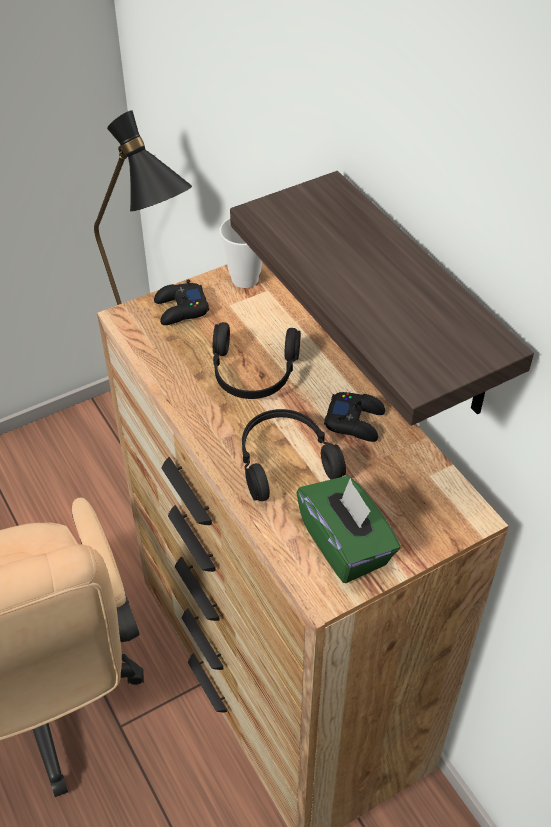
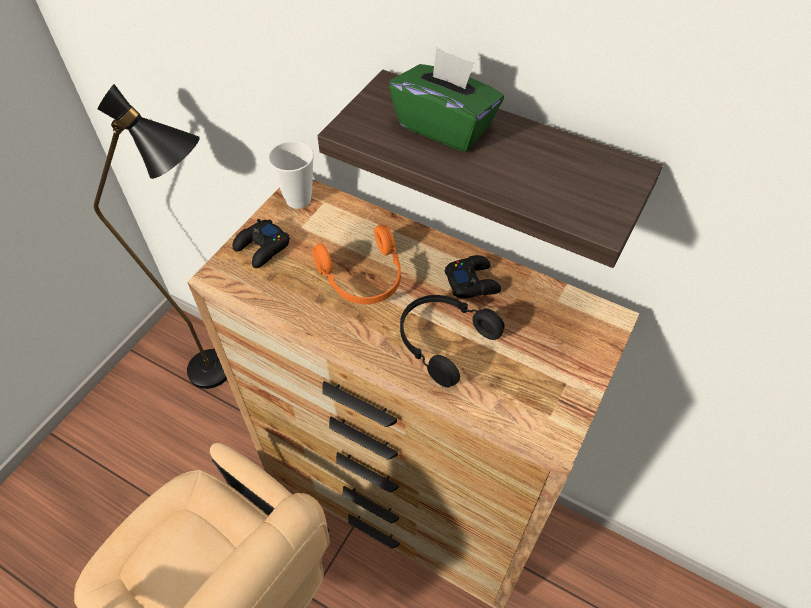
camera: 30 degrees left, 5 degrees up
black headphones [213,322,301,399] -> orange headphones [312,225,401,304]
green tissue box [297,476,401,583] -> green tissue box moved to [389,48,504,152]

